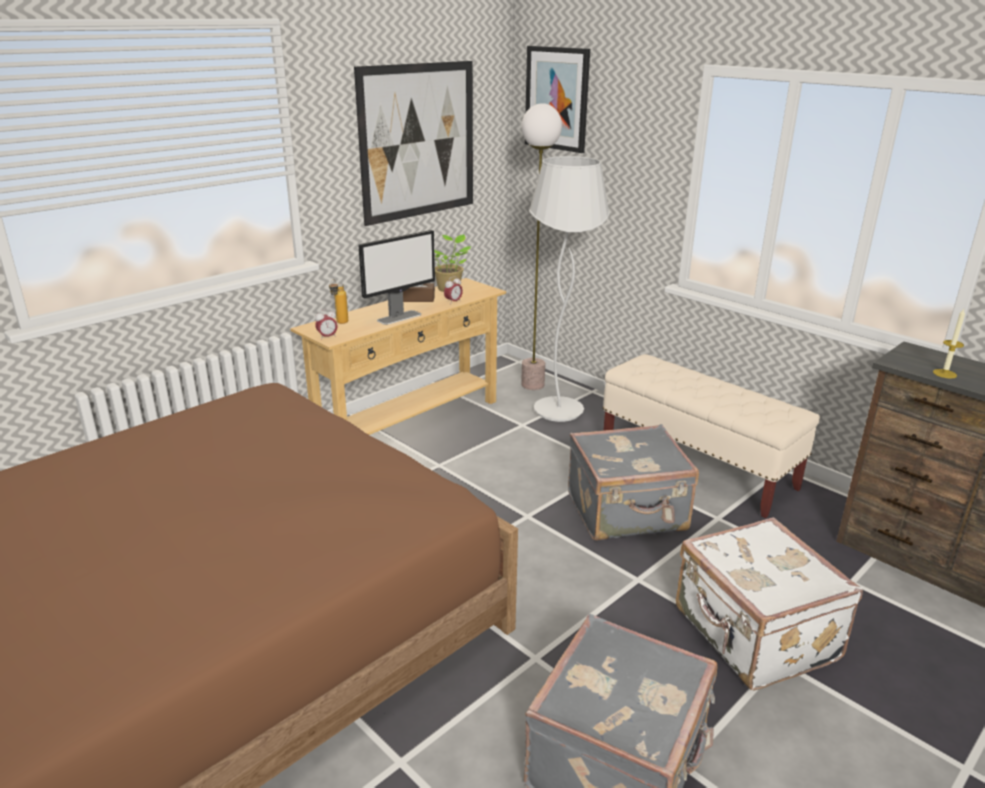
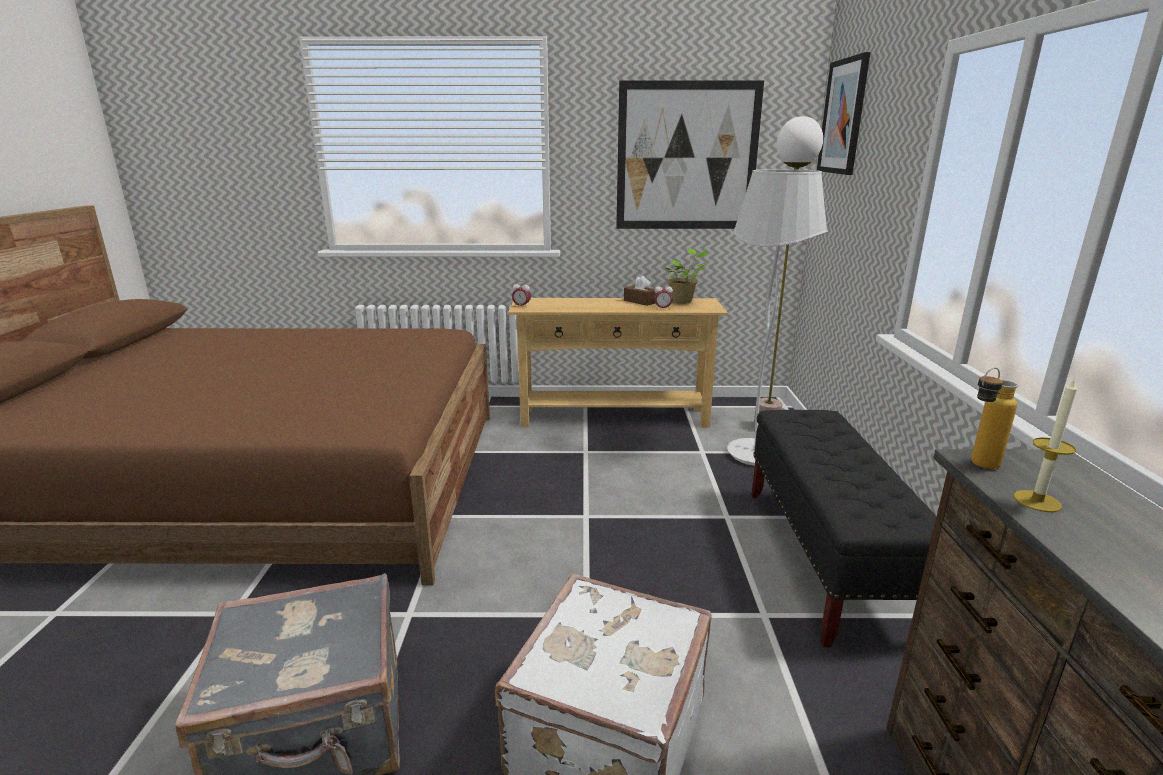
camera: 45 degrees right, 5 degrees down
bottle [329,279,348,324] -> bottle moved to [971,367,1018,469]
monitor [358,230,435,325] -> none
grey suitcase [568,424,699,541] -> none
beige bench [603,354,820,518] -> black bench [751,410,936,647]

